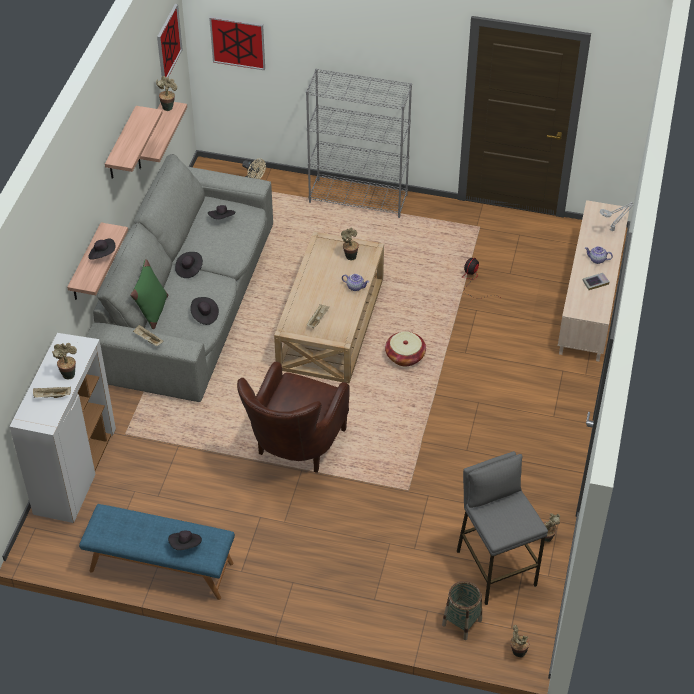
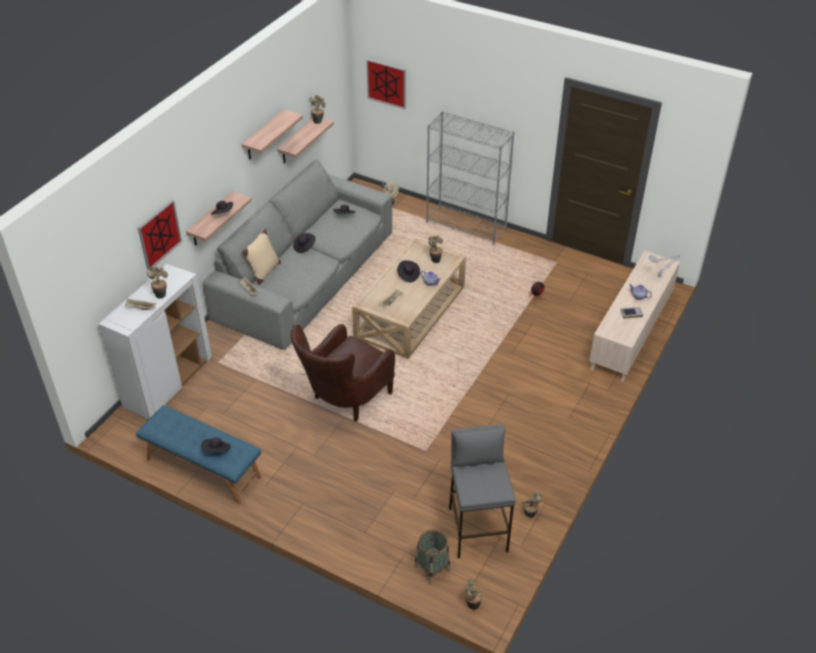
camera: 15 degrees right, 5 degrees down
green pillow [130,259,168,329] -> beige pillow [242,228,281,285]
picture [157,4,183,78] -> picture moved to [138,200,182,270]
black hat [190,297,219,325] -> black hat moved to [397,260,420,282]
basket [385,331,426,366] -> none

